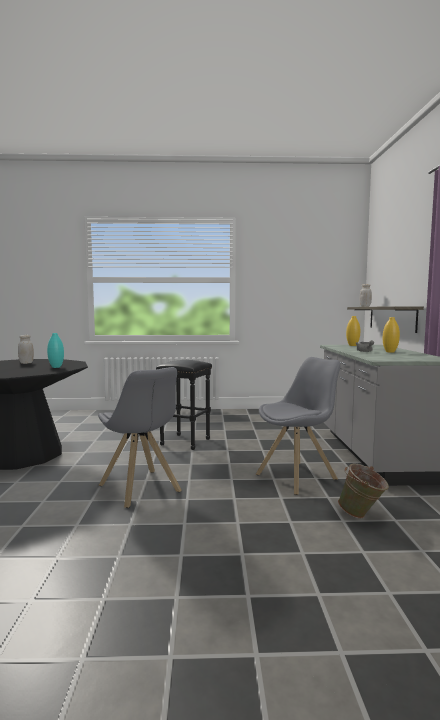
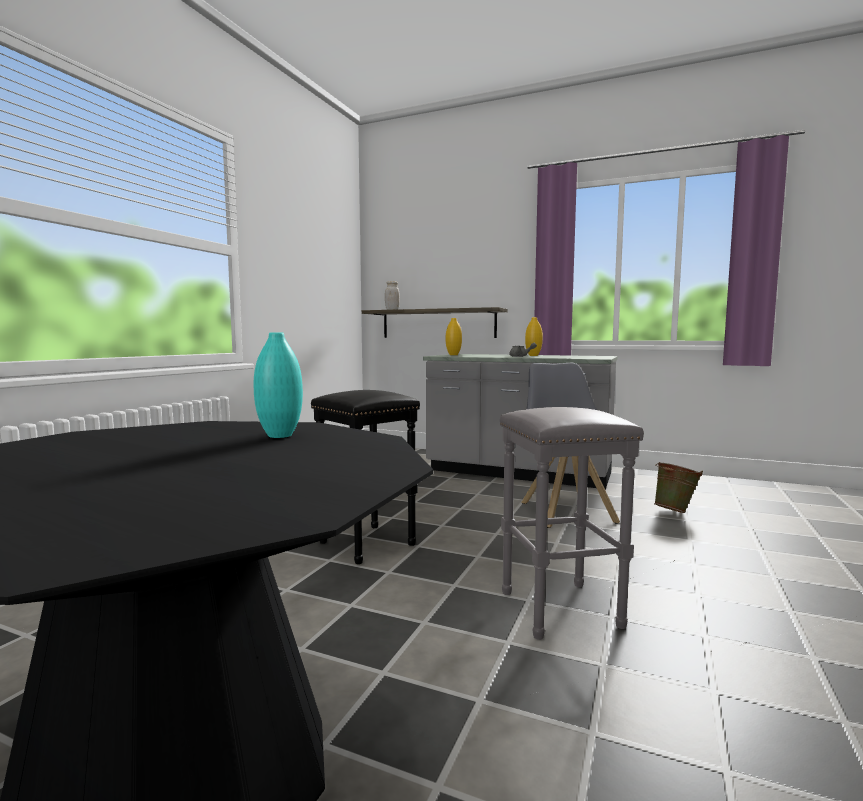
camera: 65 degrees left, 0 degrees up
white jar [18,335,34,364] -> none
grey chair [98,367,181,508] -> grey stool [500,407,644,640]

